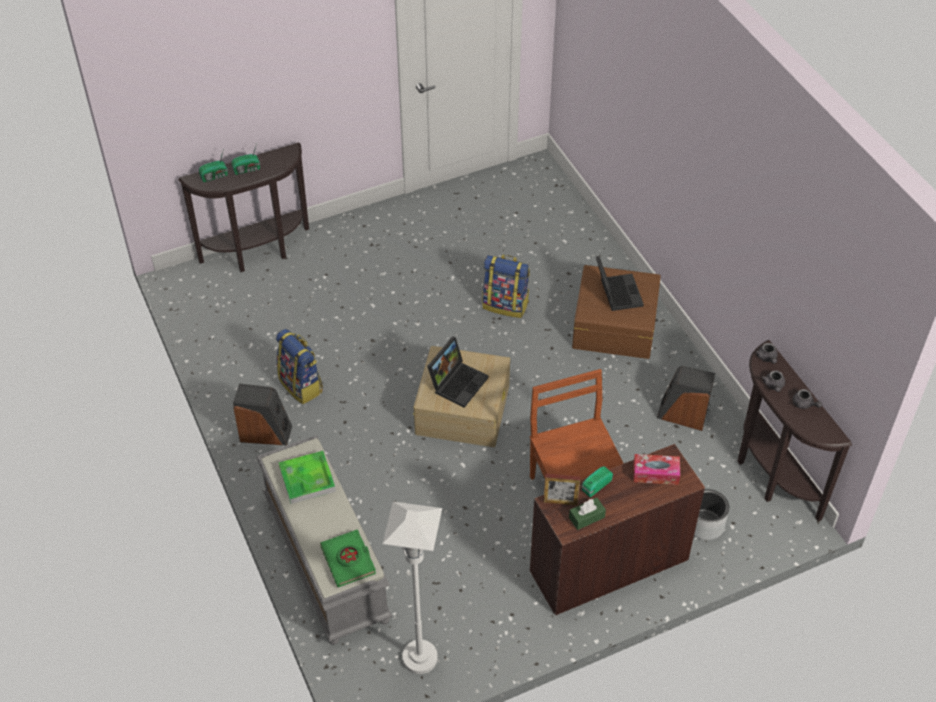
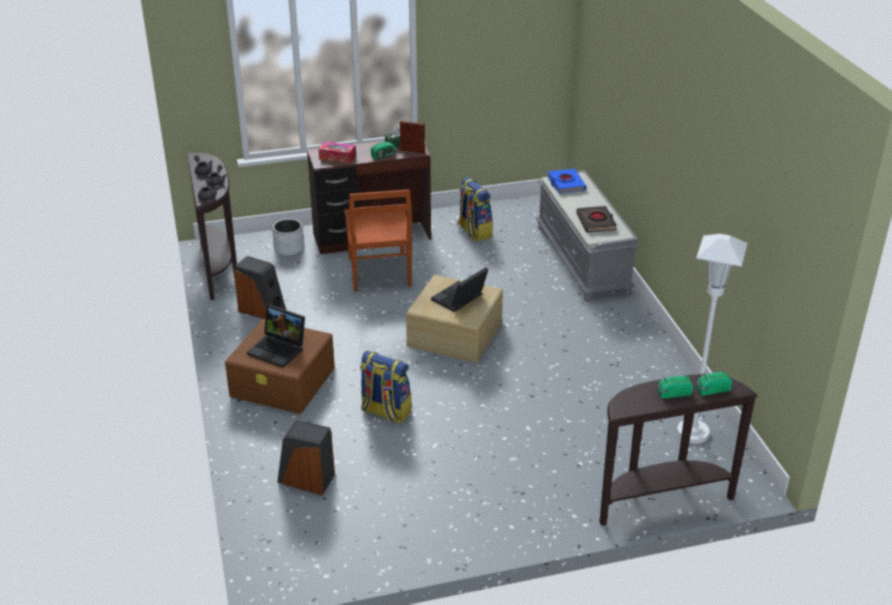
camera: 170 degrees left, 15 degrees down
speaker [233,383,292,445] -> speaker moved to [277,421,335,495]
backpack [276,329,323,404] -> backpack moved to [457,177,493,241]
tray [279,451,336,504] -> black book [576,206,617,232]
green book [320,529,376,587] -> blue book [547,169,586,193]
white floor lamp [383,501,442,674] -> white floor lamp moved to [677,234,748,444]
laptop [596,256,644,311] -> laptop turned 60 degrees counterclockwise [247,304,305,368]

